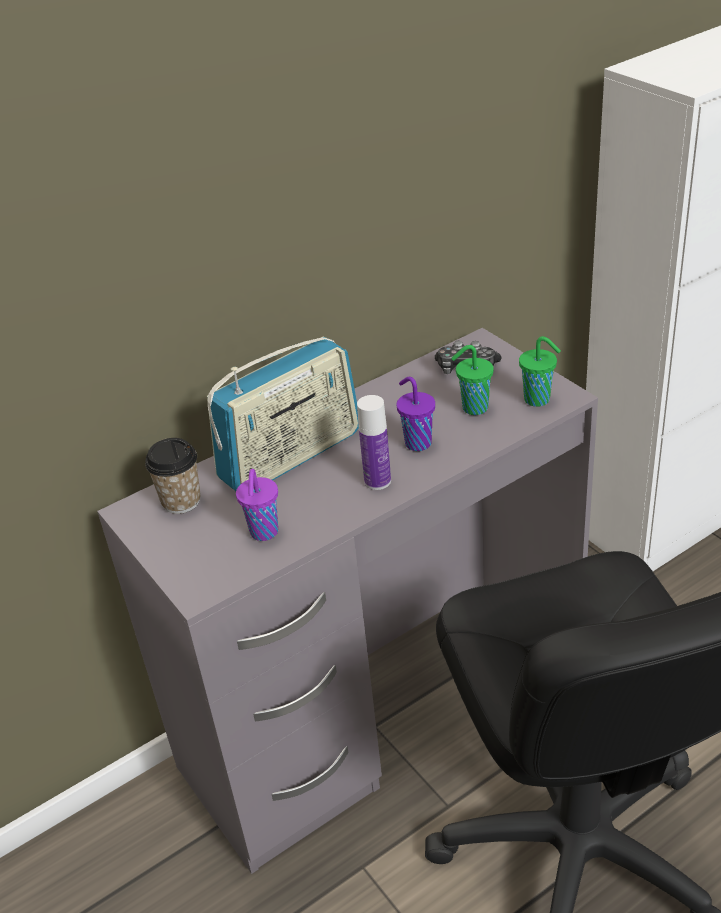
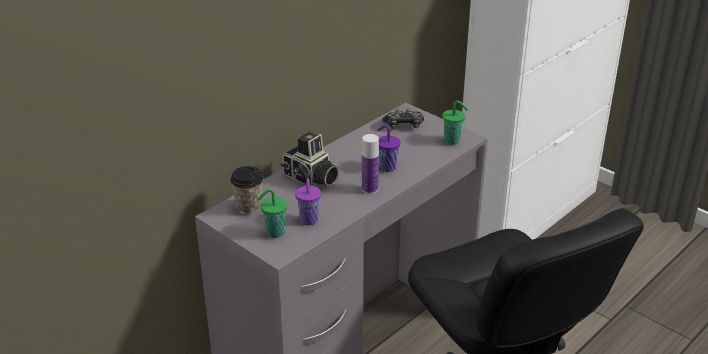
camera: 15 degrees left, 5 degrees down
radio [207,337,359,492] -> camera [281,132,339,186]
green cup [451,345,494,415] -> green cup moved to [257,189,287,238]

